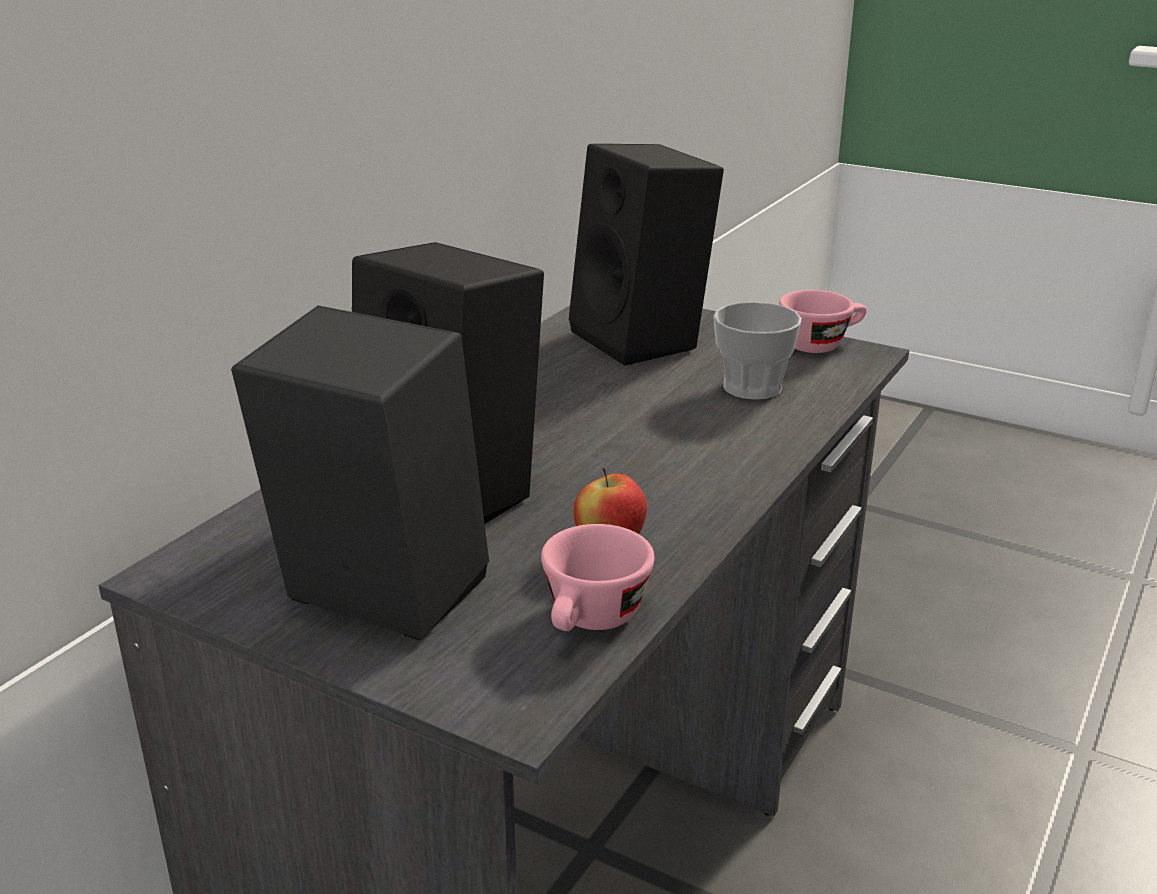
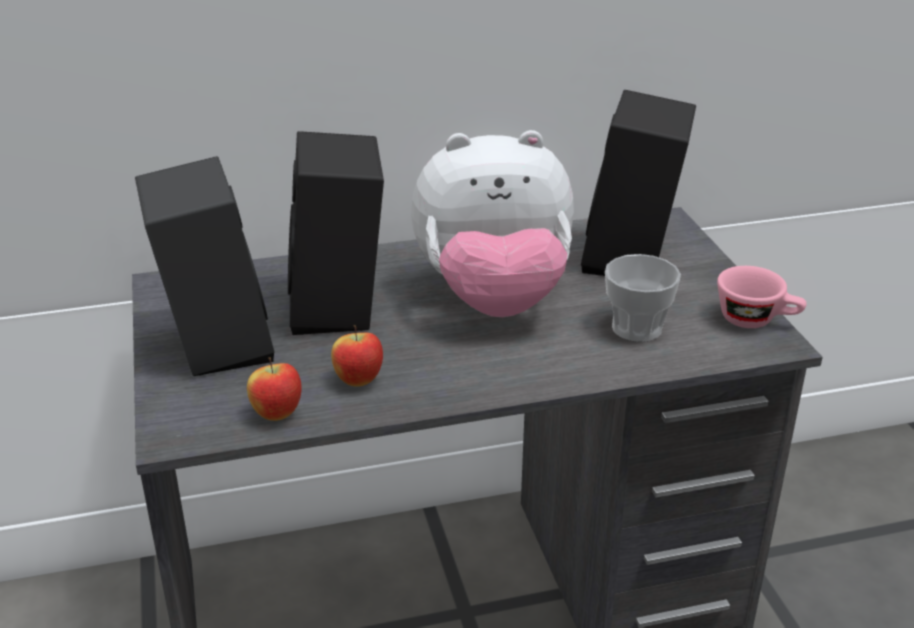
camera: 45 degrees right, 5 degrees up
pink cup [541,524,654,631] -> apple [247,357,302,421]
none -> plush toy [411,130,574,317]

